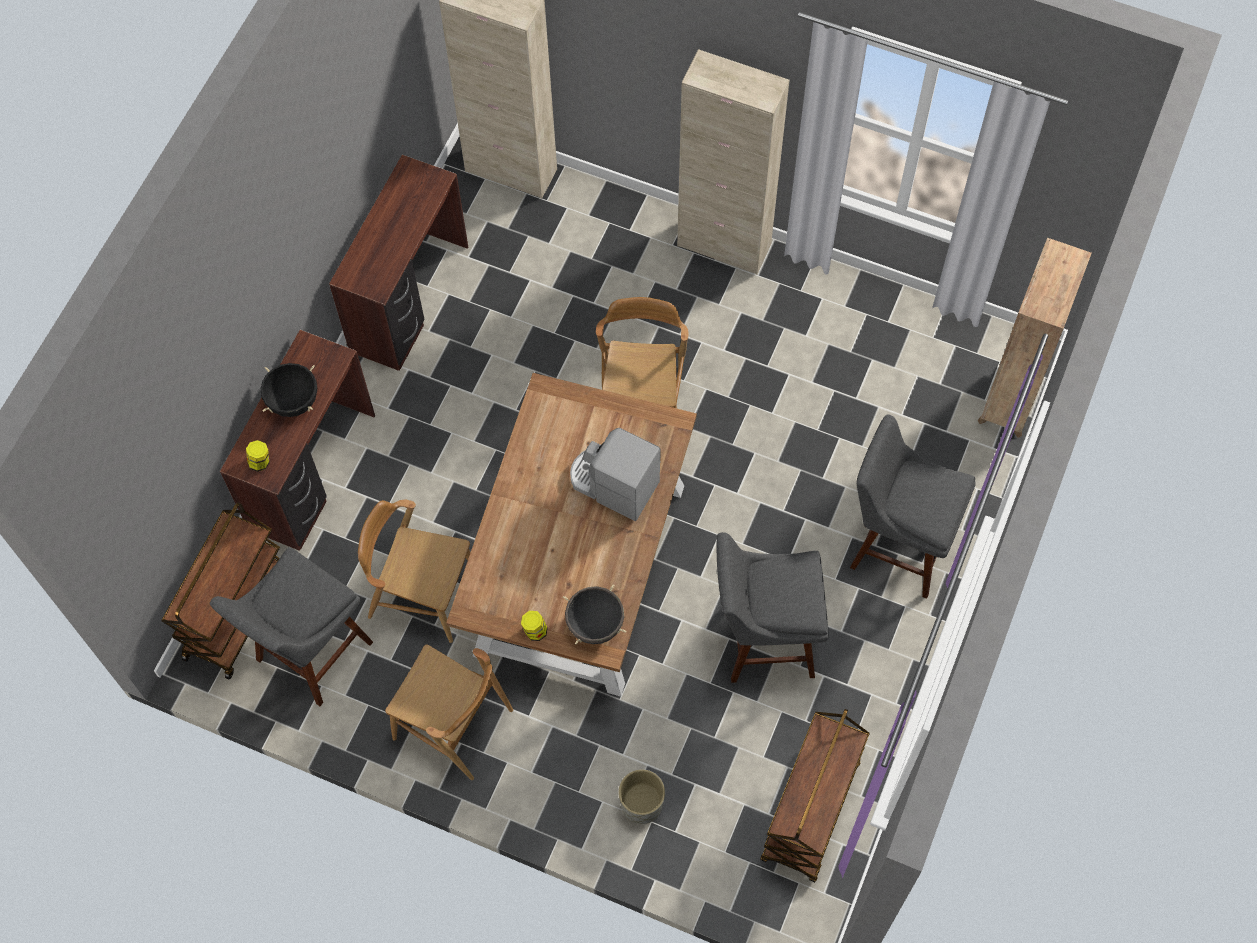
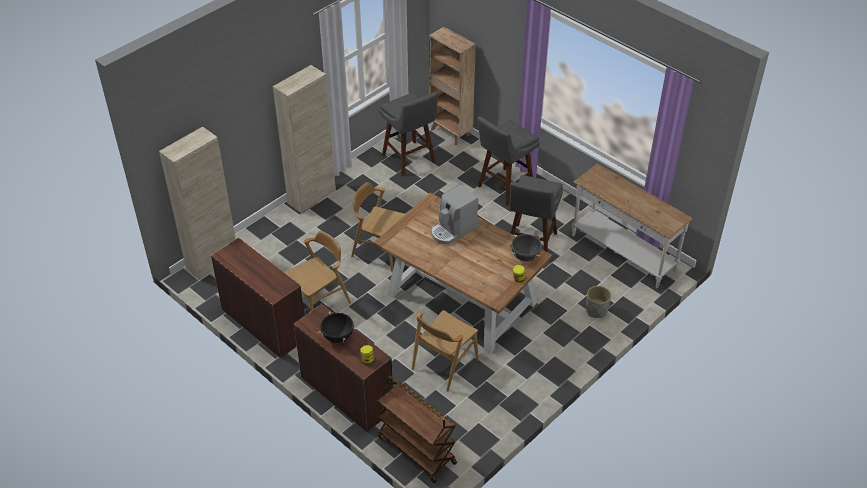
camera: 70 degrees left, 20 degrees down
grey stool [210,547,373,706] -> grey stool moved to [379,92,439,176]
brown chair [385,645,513,780] -> brown chair moved to [284,231,351,312]
brown cart [760,709,870,883] -> white console table [572,164,693,288]

